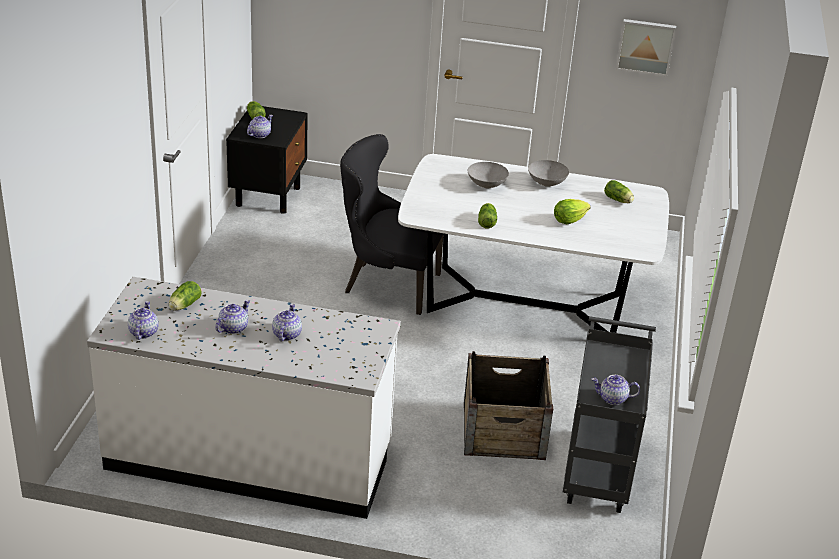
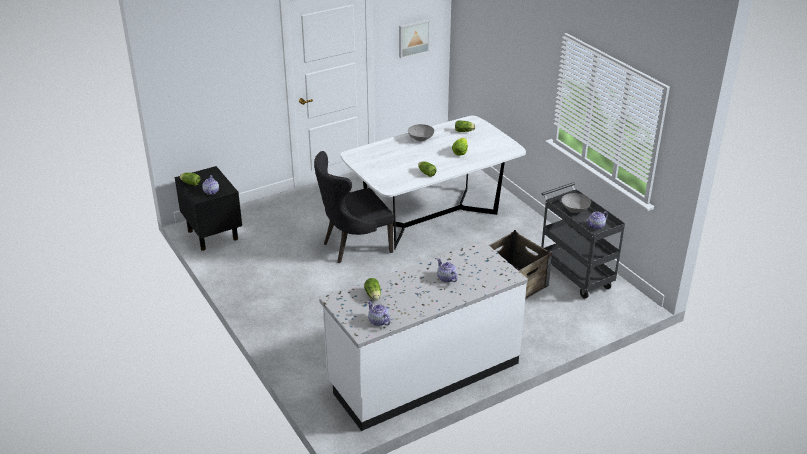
camera: 40 degrees left, 0 degrees up
teapot [215,300,250,334] -> none
grey bowl [468,162,509,188] -> grey bowl moved to [561,193,591,213]

